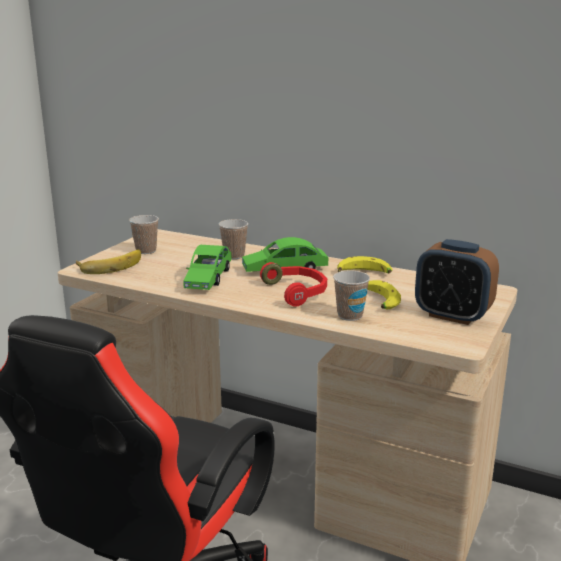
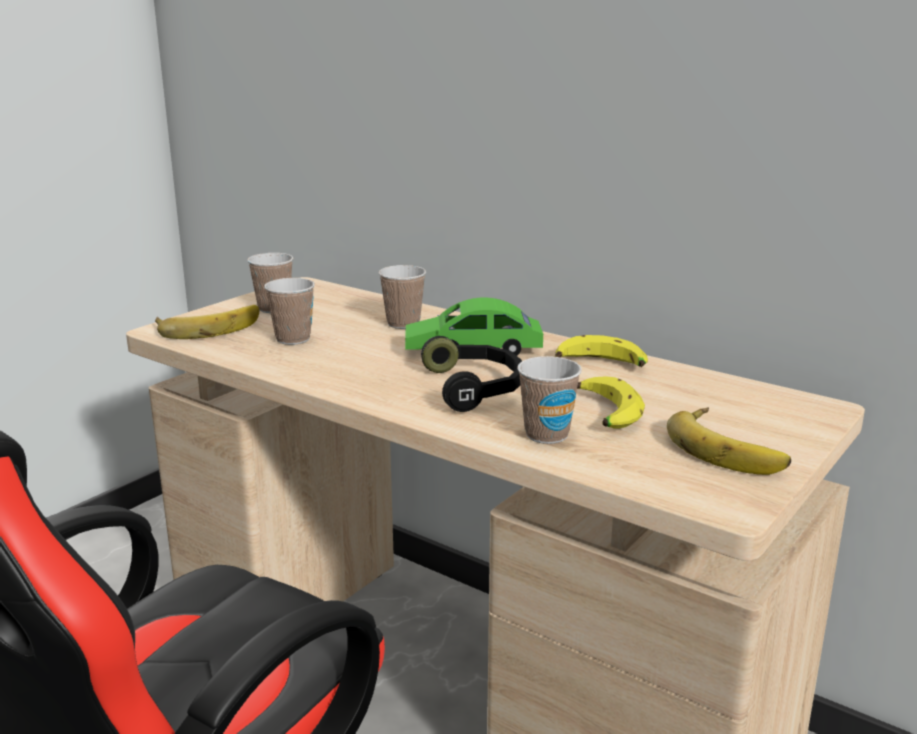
camera: 10 degrees right, 0 degrees up
green toy car [183,245,231,290] -> none
red headphones [260,262,327,307] -> black headphones [421,336,522,412]
alarm clock [415,239,499,325] -> banana [667,407,791,475]
none -> cup [264,278,315,345]

